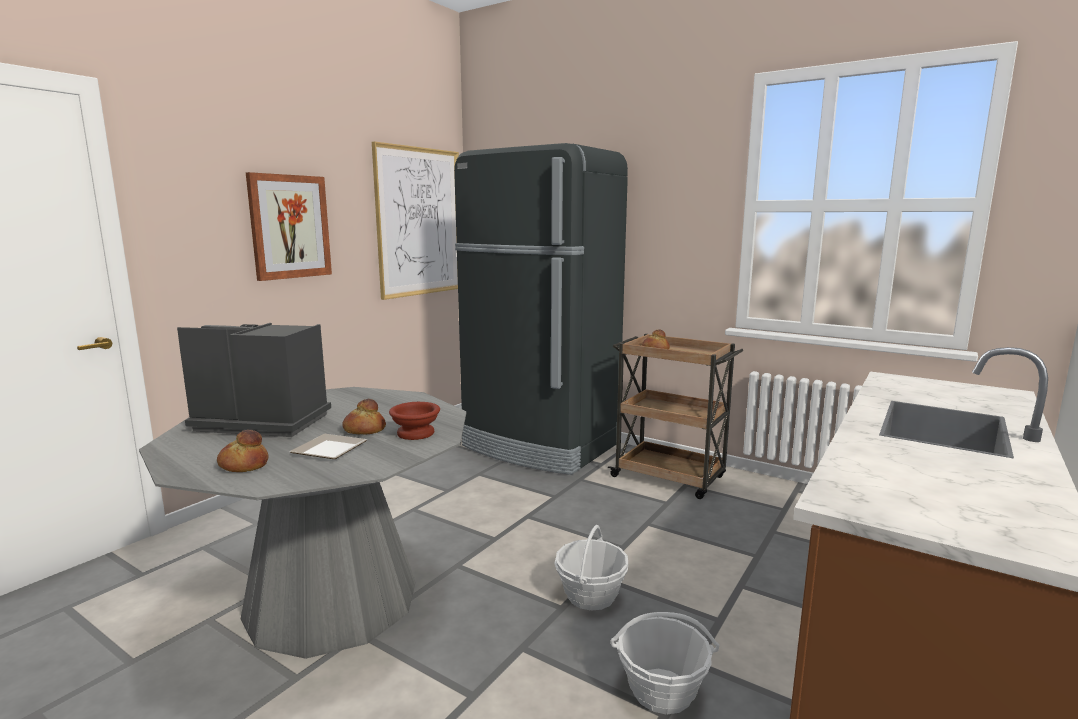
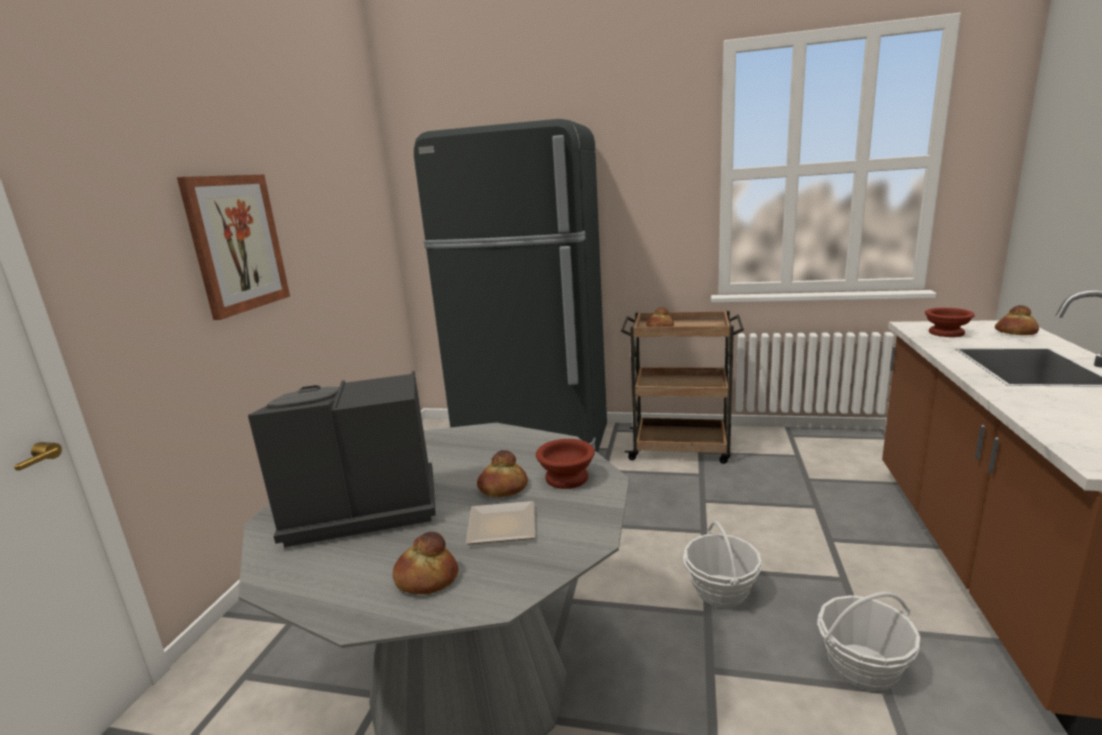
camera: 20 degrees left, 5 degrees up
picture [372,142,459,300] -> none
none -> brown bowl [925,308,975,337]
none -> bread [995,305,1039,335]

